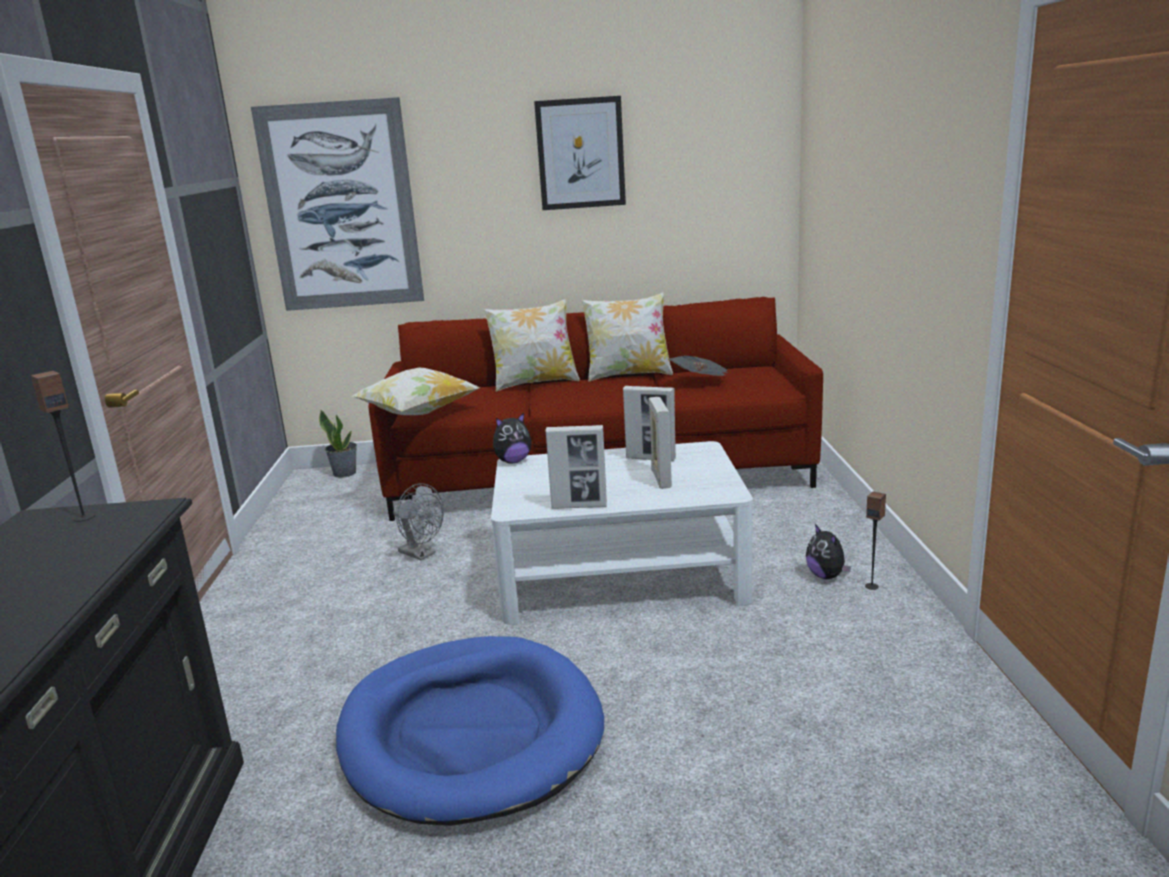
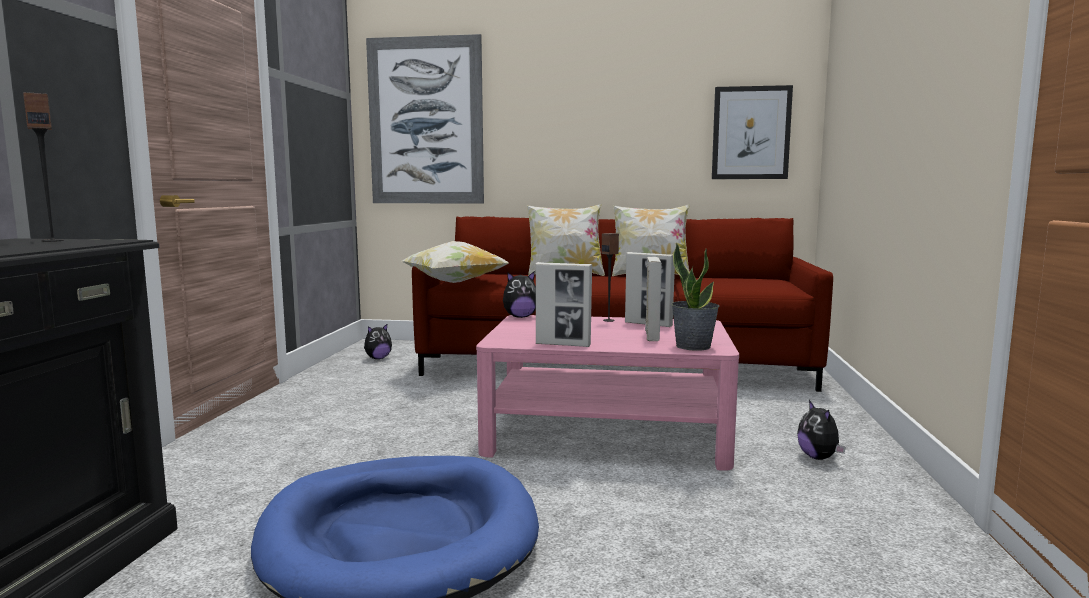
camera: 10 degrees right, 10 degrees down
potted plant [319,409,357,478] -> potted plant moved to [671,243,720,351]
grey fan [393,483,444,560] -> none
white coffee table [491,441,753,625] -> pink coffee table [476,315,739,471]
picture [534,96,626,210] -> picture moved to [712,85,793,179]
newspaper [668,356,728,376] -> none
speaker [865,491,886,590] -> speaker moved to [602,233,619,322]
none -> plush toy [364,324,392,359]

